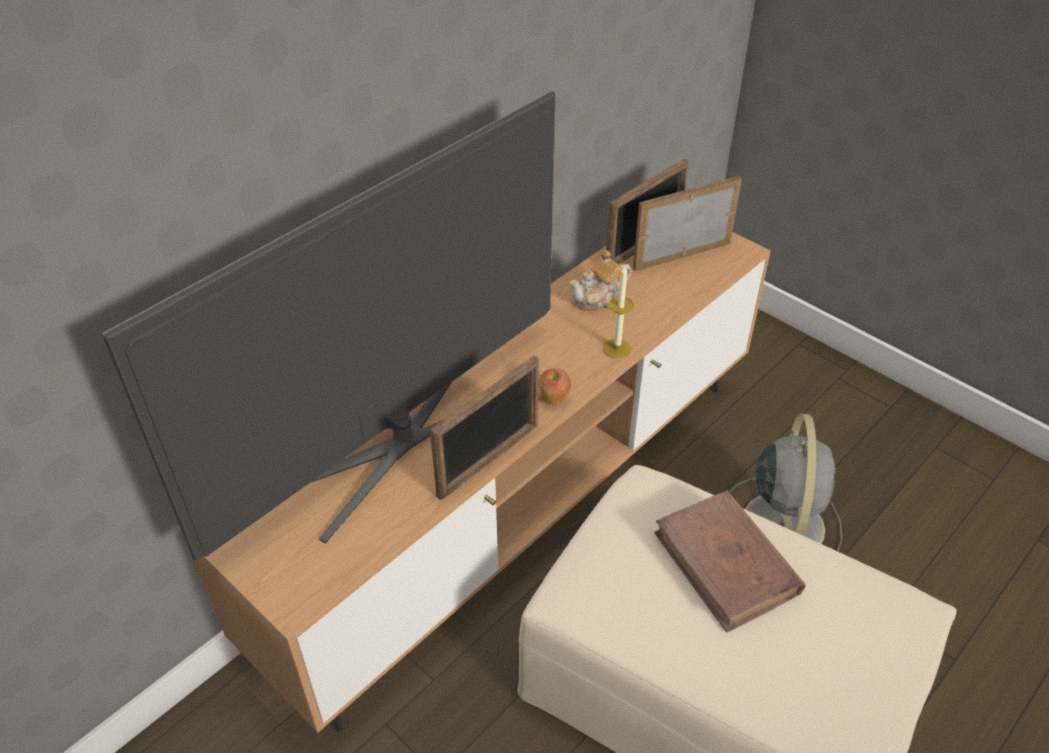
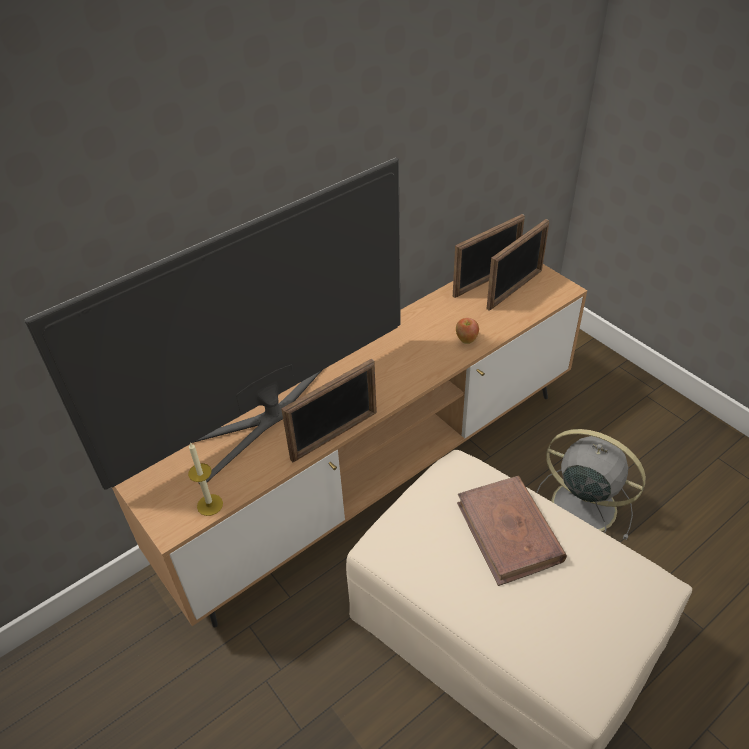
camera: 10 degrees right, 0 degrees up
apple [538,368,571,404] -> apple moved to [456,318,479,344]
teapot [569,250,631,311] -> none
candle [603,266,634,359] -> candle moved to [188,442,223,516]
picture frame [633,176,742,271] -> picture frame turned 150 degrees clockwise [487,219,549,311]
grey fan [729,413,842,551] -> grey fan turned 75 degrees counterclockwise [536,429,646,540]

